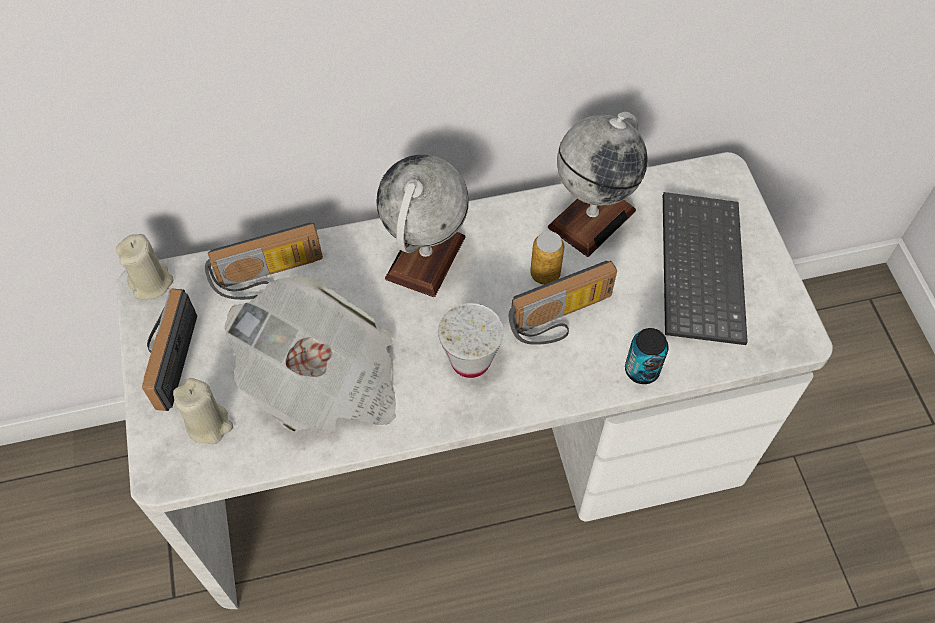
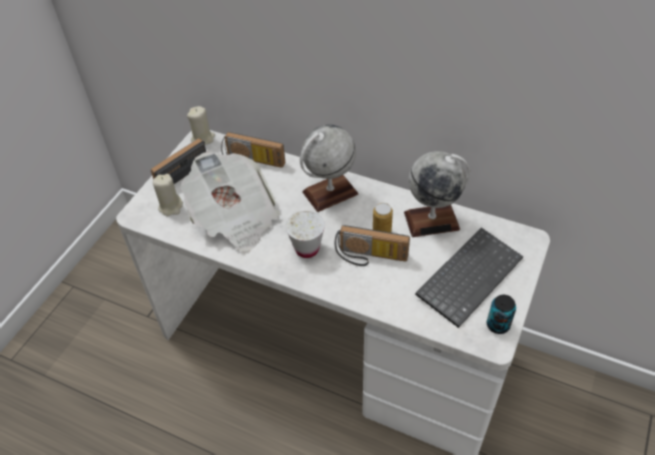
camera: 40 degrees right, 10 degrees down
can [625,328,669,384] -> can moved to [487,295,516,334]

